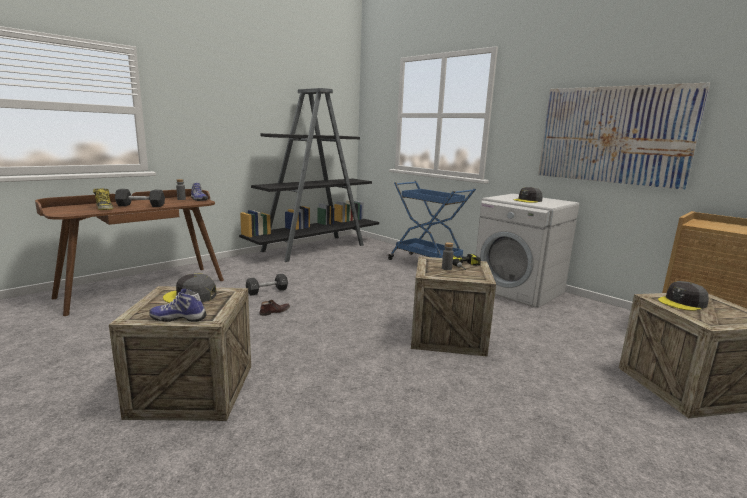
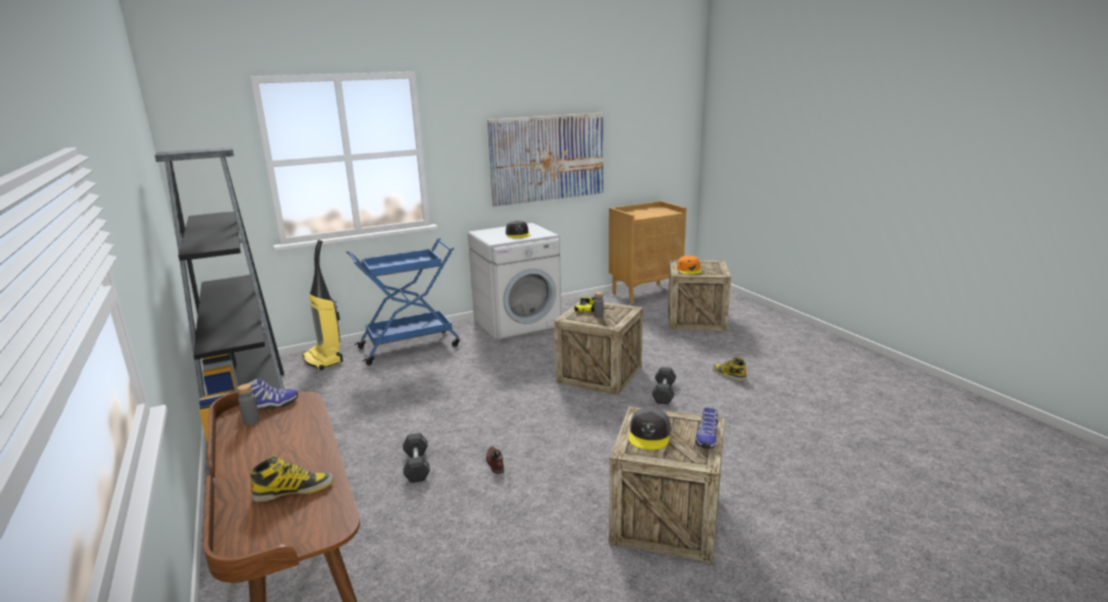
camera: 70 degrees left, 5 degrees up
black dumbbell [115,189,165,207] -> black dumbbell moved to [652,367,676,404]
grey cap [658,281,709,311] -> orange cap [677,256,702,274]
none -> vacuum cleaner [302,240,343,370]
none -> boot [712,357,747,381]

